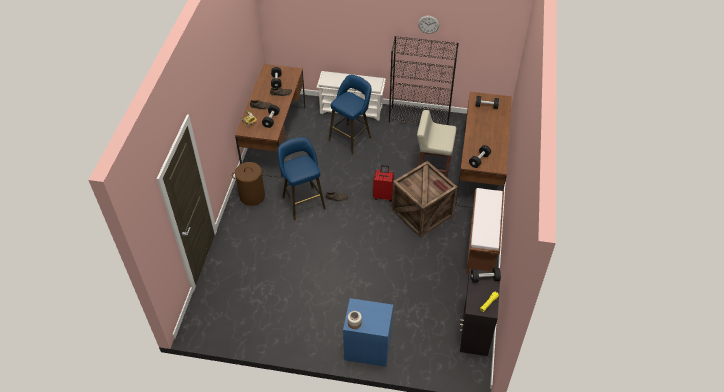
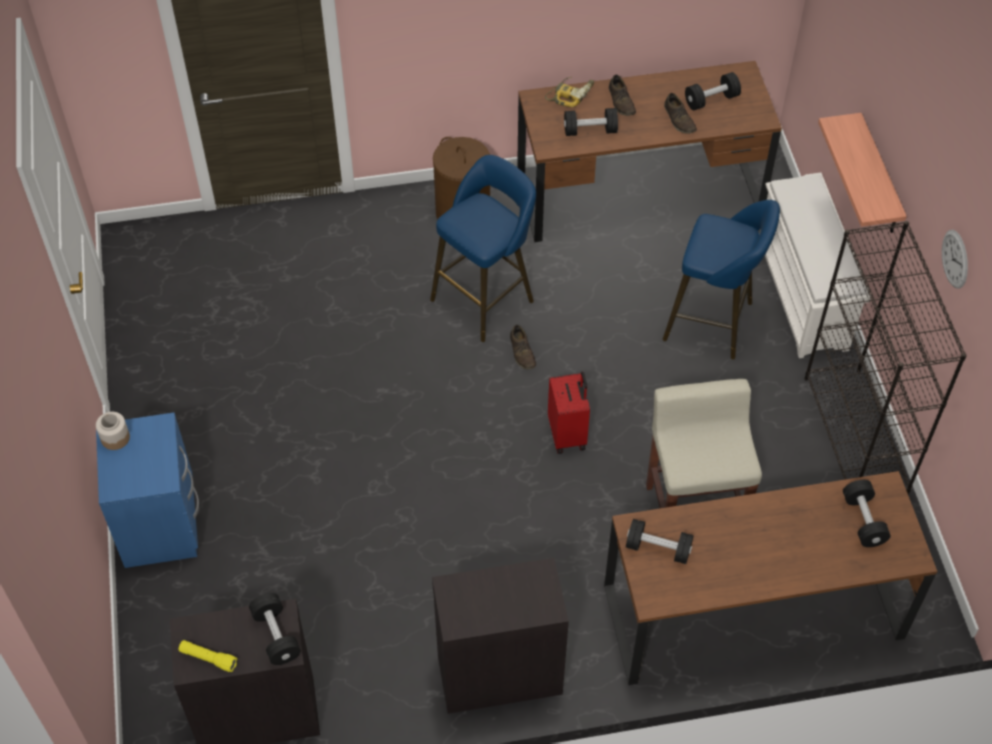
camera: 70 degrees right, 5 degrees up
crate [392,161,458,238] -> none
brown bench [466,188,504,274] -> black cabinet [432,558,569,714]
none -> shelf [818,113,907,233]

